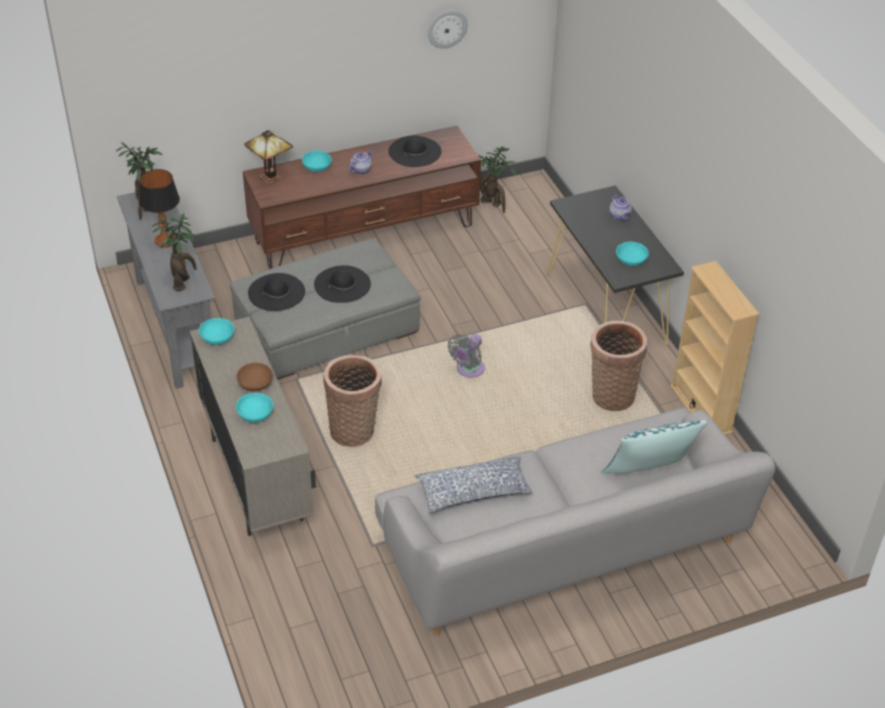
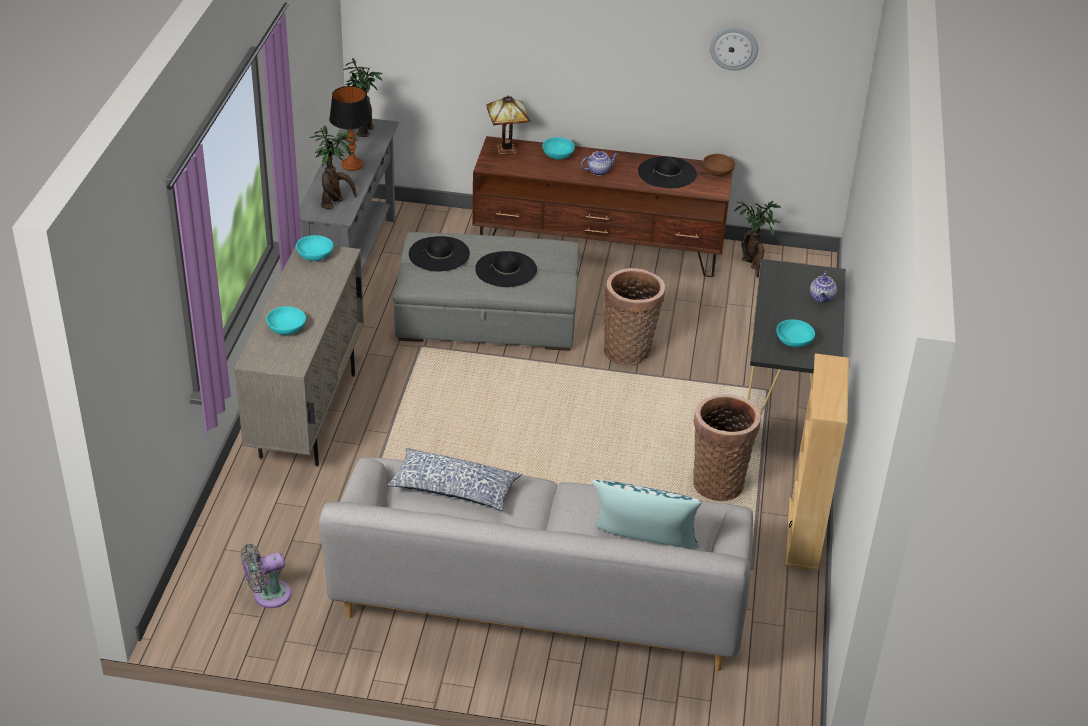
camera: 30 degrees right, 5 degrees down
brown bowl [236,363,273,391] -> brown bowl moved to [703,154,735,176]
basket [323,355,382,447] -> basket moved to [604,268,665,365]
grey fan [448,334,485,378] -> grey fan moved to [241,544,292,608]

